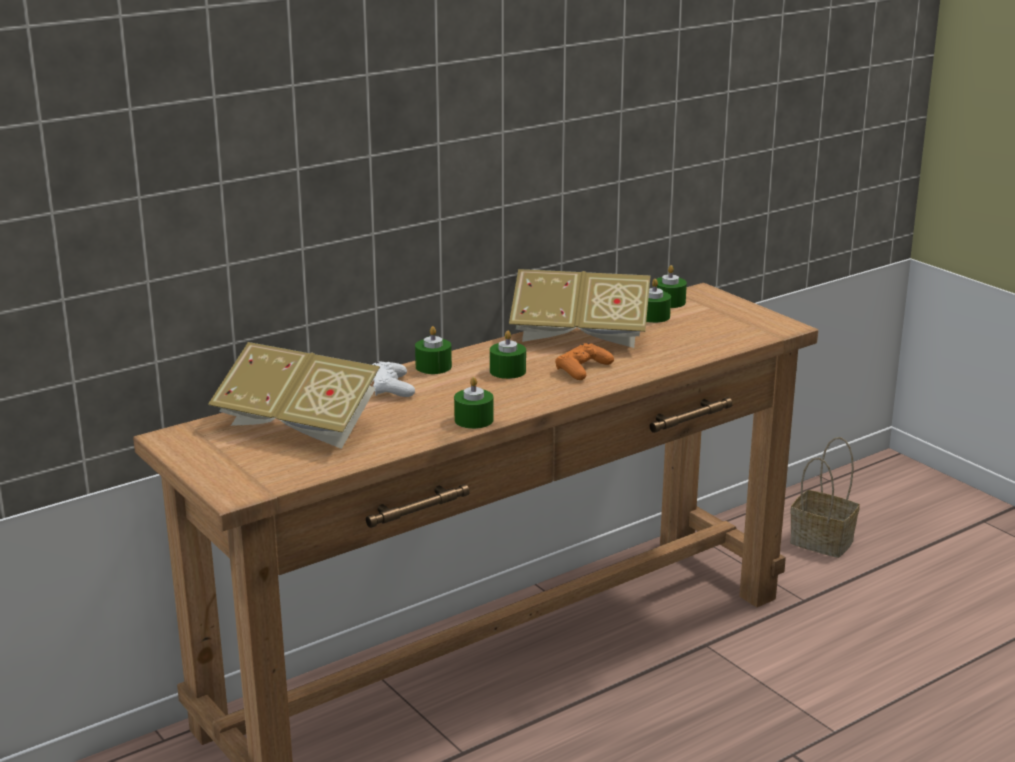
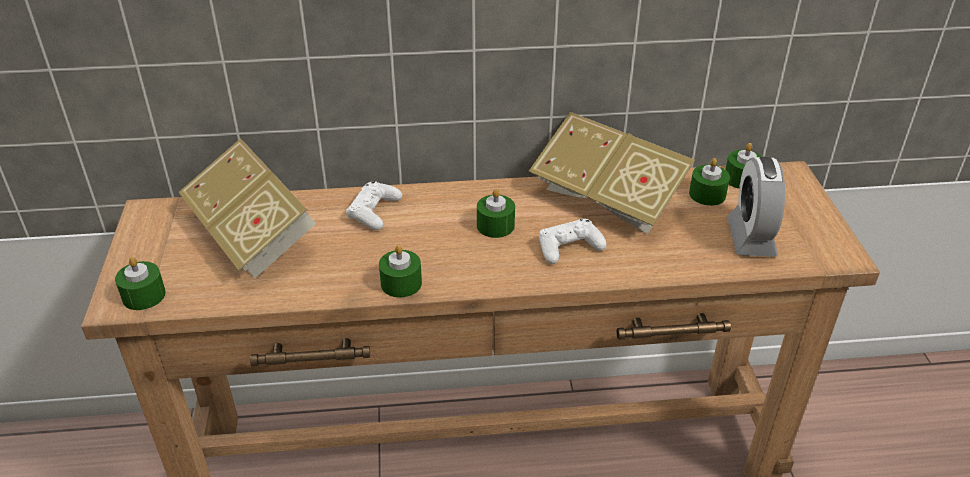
camera: 30 degrees right, 15 degrees up
green candle [415,326,452,374] -> green candle moved to [115,257,166,310]
orange game controller [555,343,614,380] -> white game controller [539,219,606,264]
basket [790,437,860,558] -> none
none -> alarm clock [727,157,785,257]

